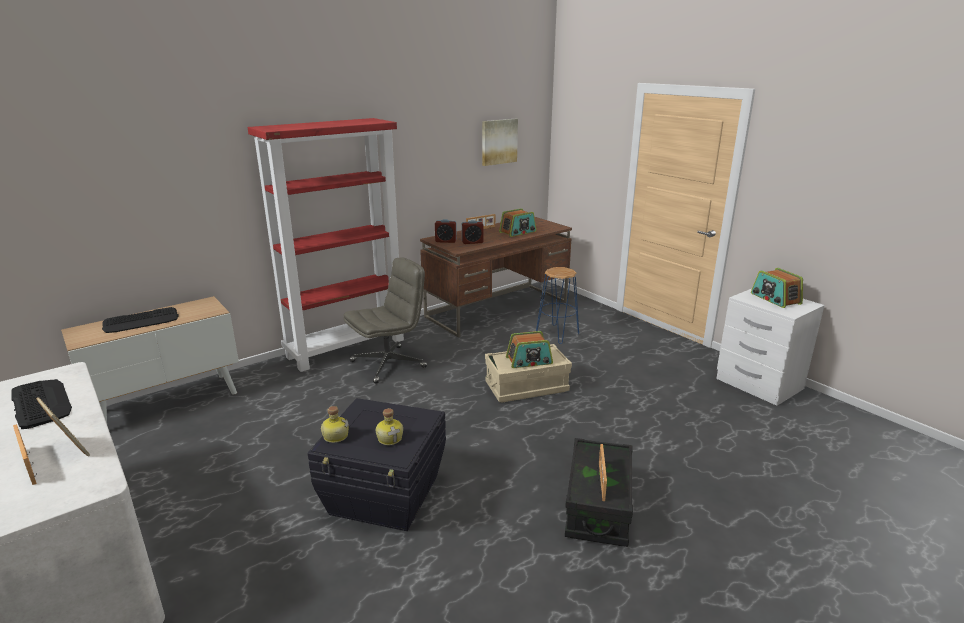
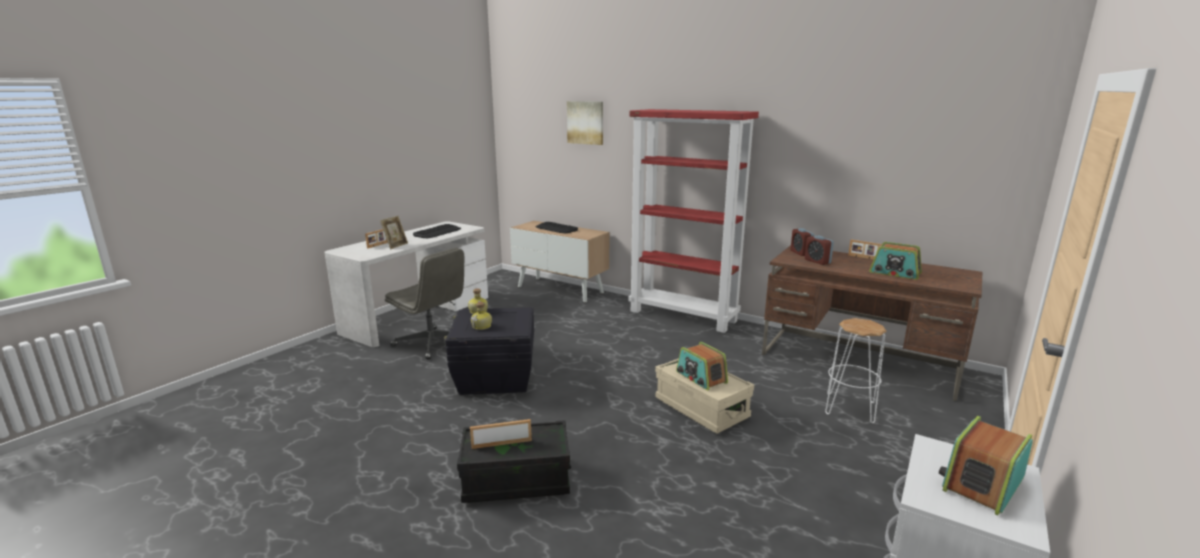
camera: 70 degrees right, 5 degrees down
grey office chair [344,257,427,384] -> grey office chair moved to [385,248,464,360]
picture [482,119,518,166] -> picture moved to [567,101,603,145]
blue stool [536,267,579,344] -> white stool [825,318,886,423]

